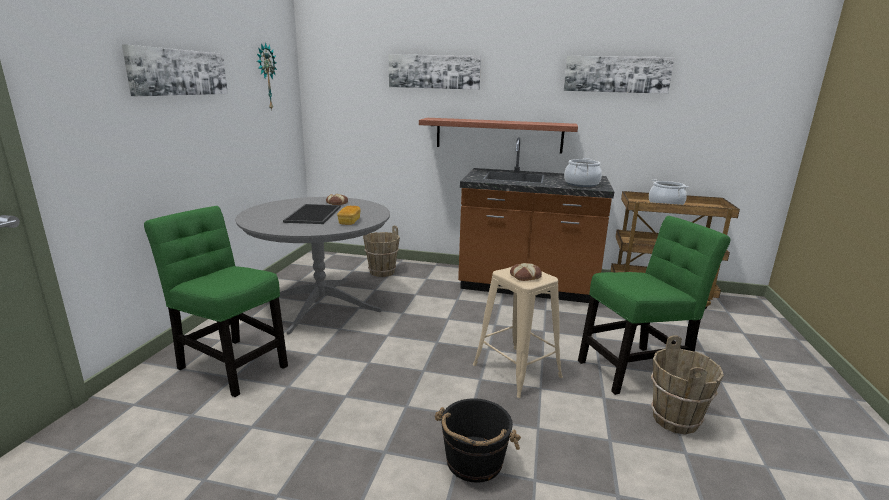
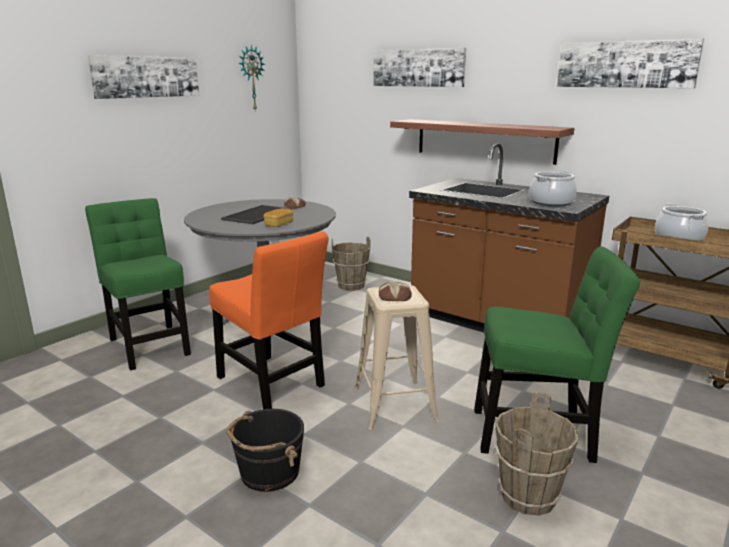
camera: 25 degrees right, 0 degrees up
none -> orange chair [209,231,329,409]

